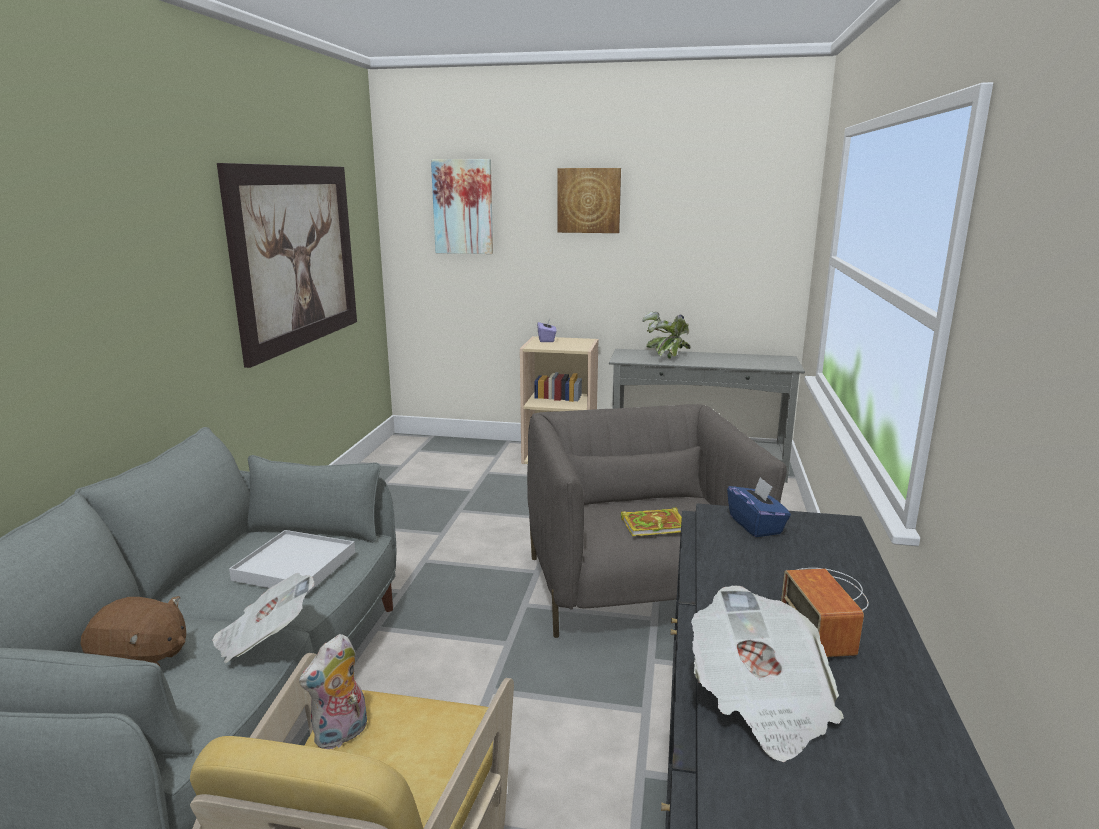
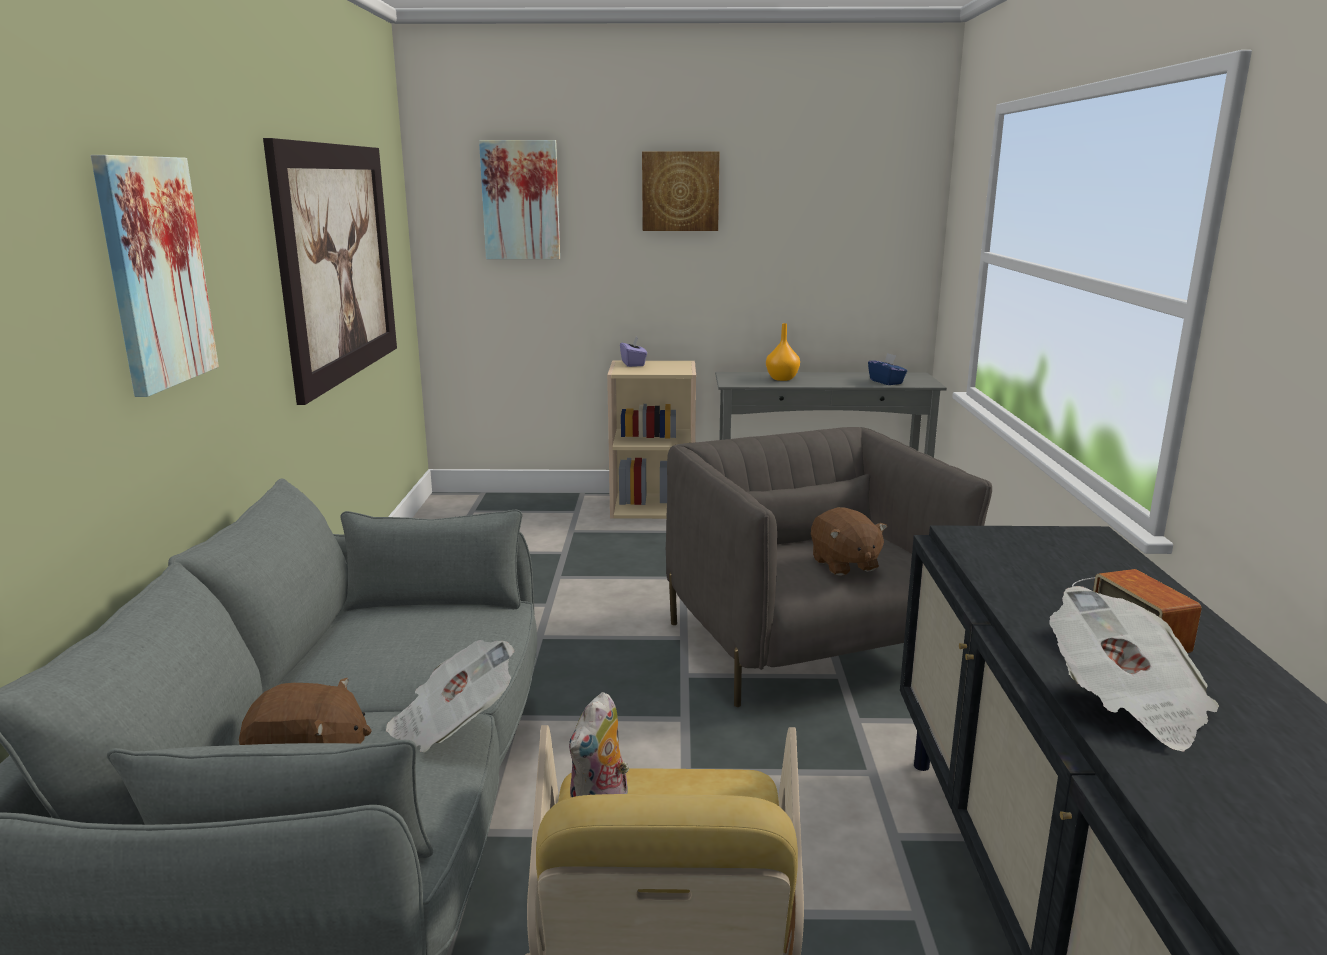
camera: 10 degrees left, 0 degrees up
white tray [229,530,355,595] -> none
book [621,507,682,536] -> brown plush toy [811,507,887,576]
potted plant [642,312,690,359] -> orange vase [766,323,800,381]
blue tissue box [727,477,791,537] -> blue tissue box moved to [868,353,907,385]
none -> picture [91,155,219,397]

